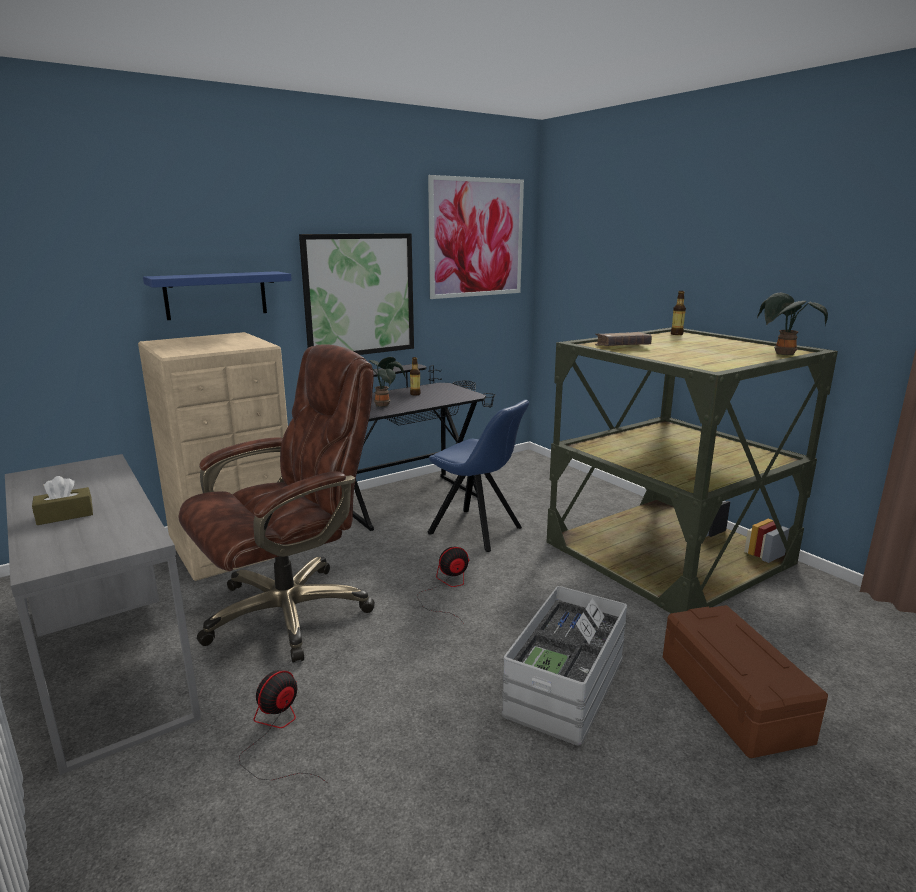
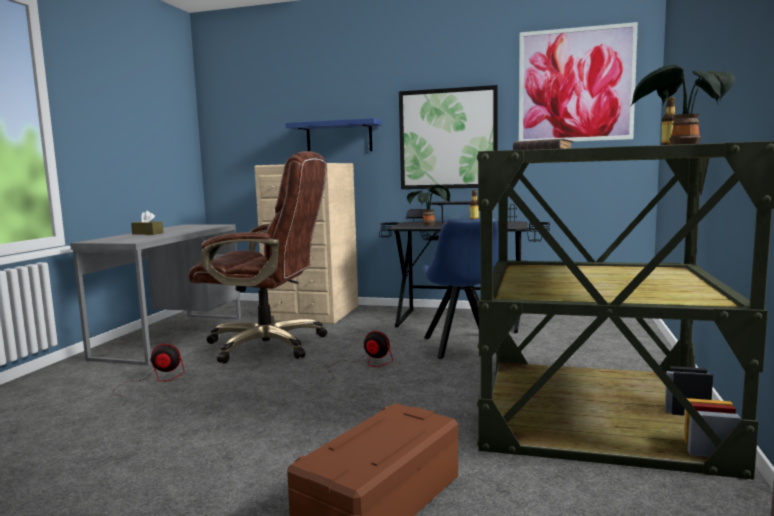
camera: 50 degrees right, 10 degrees down
grey storage box [501,586,627,746] -> none

